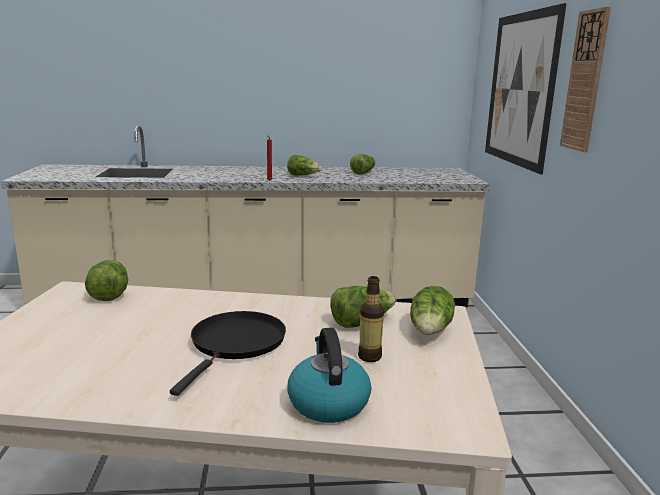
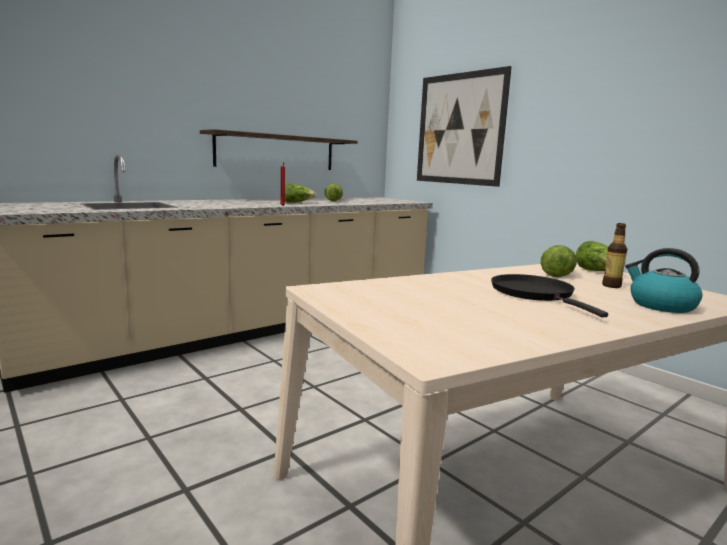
camera: 35 degrees left, 5 degrees down
lettuce [85,260,128,301] -> none
wall clock [560,6,611,152] -> none
none -> shelf [200,129,358,170]

